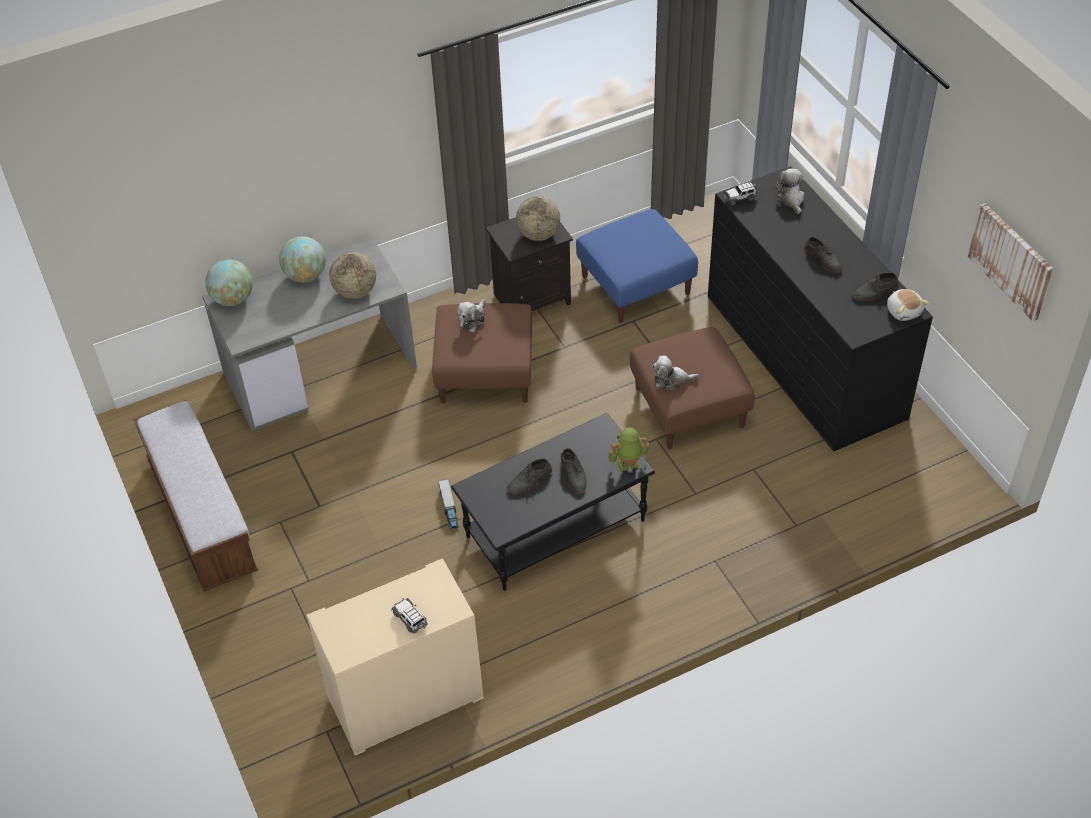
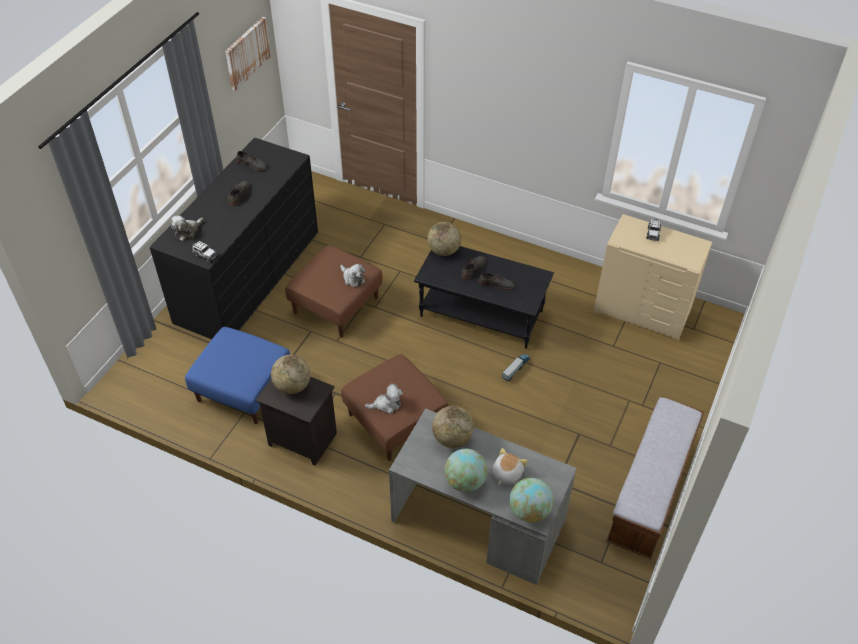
camera: 130 degrees left, 0 degrees up
toy robot [608,428,650,472] -> globe [427,222,461,256]
plush toy [887,289,930,321] -> plush toy moved to [493,448,528,485]

